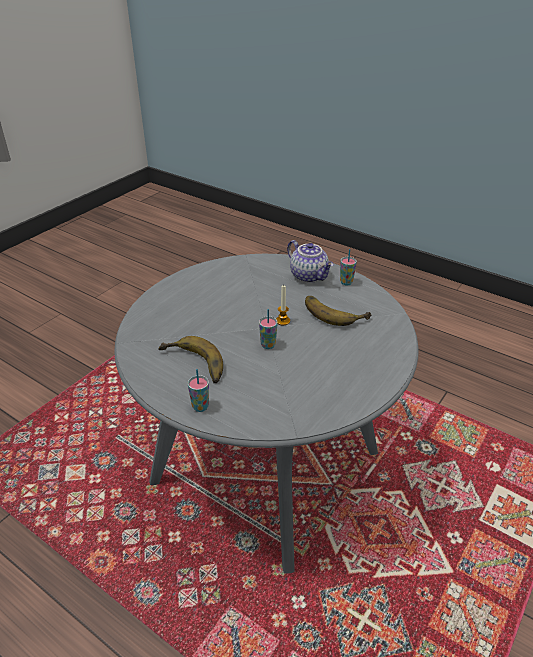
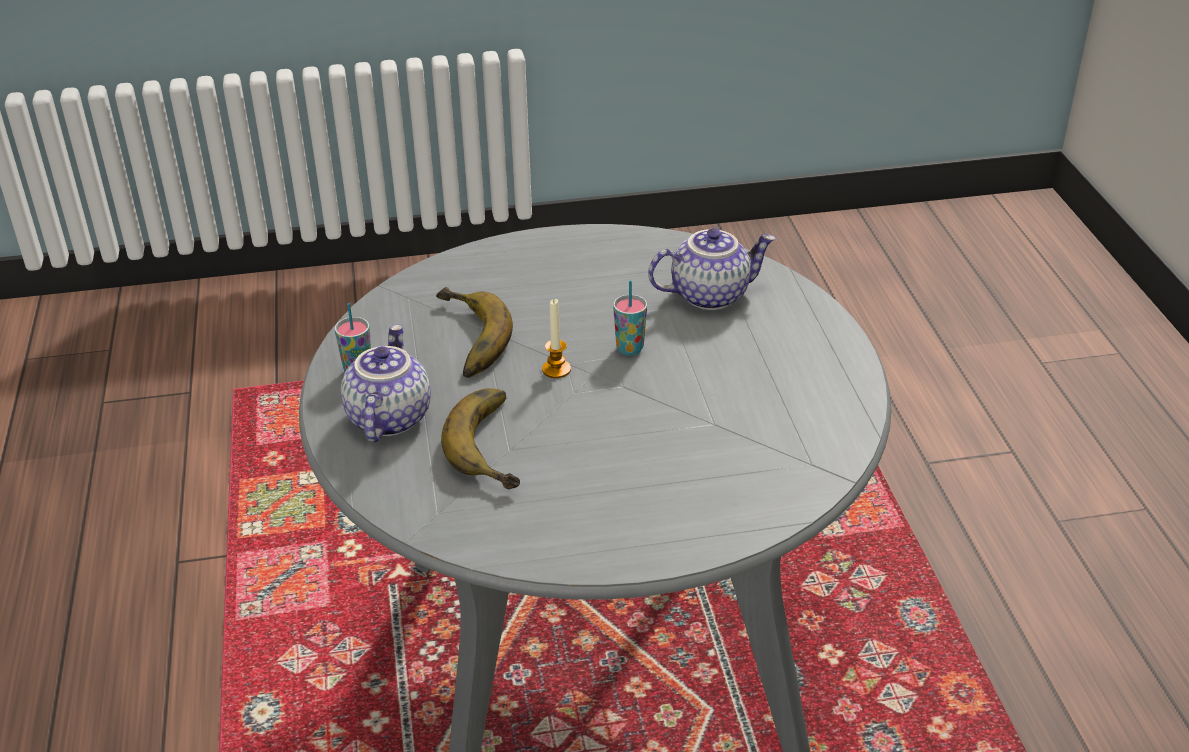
camera: 135 degrees left, 0 degrees up
banana [158,336,223,383] -> banana moved to [441,388,520,489]
cup [188,369,209,412] -> none
none -> teapot [648,228,776,310]

